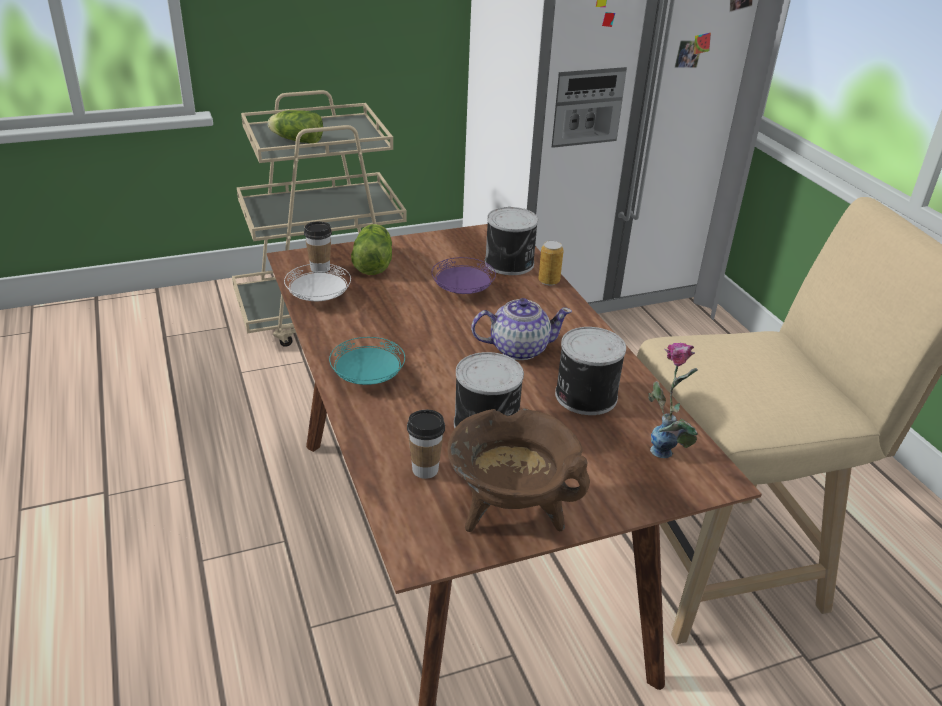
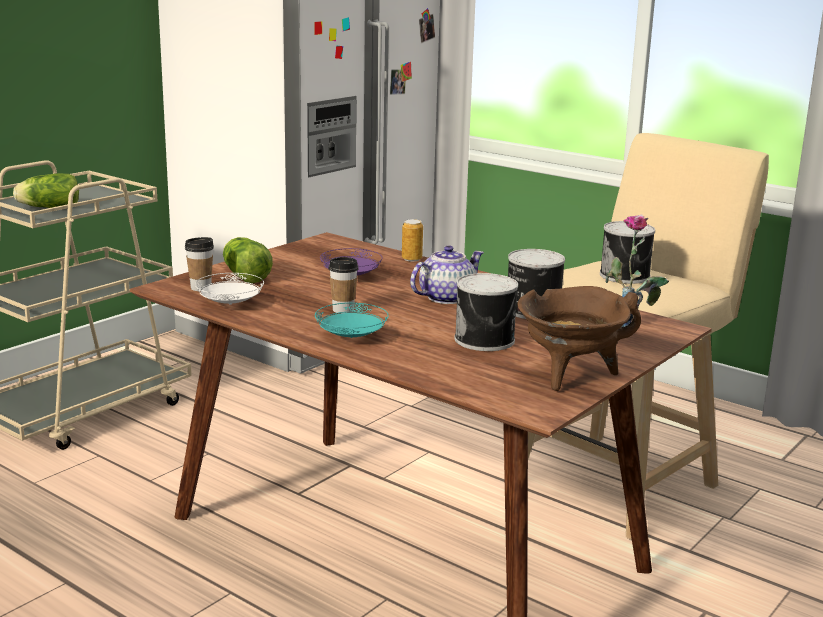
camera: 30 degrees left, 15 degrees down
cup [407,410,445,479] -> cup moved to [328,257,359,314]
can [485,207,538,275] -> can moved to [600,221,655,284]

